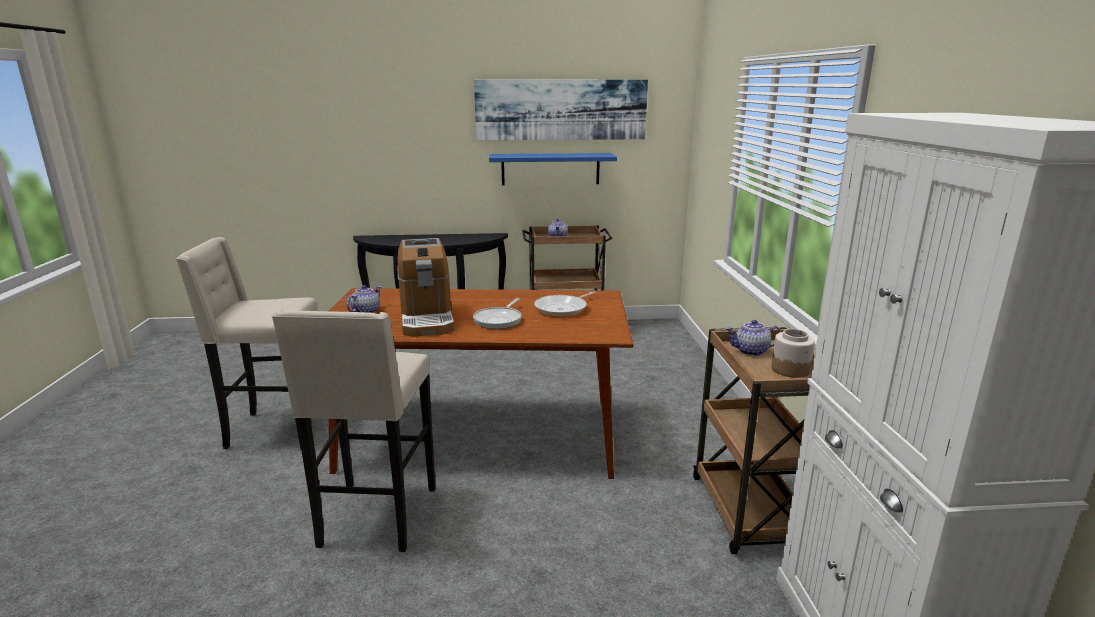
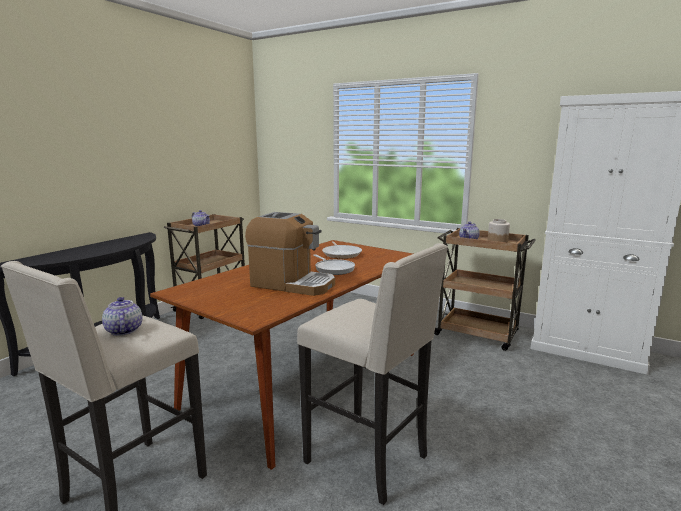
camera: 55 degrees left, 5 degrees down
teapot [346,285,382,313] -> teapot moved to [102,297,142,336]
picture [474,80,648,140] -> none
blue shelf [489,153,617,185] -> none

